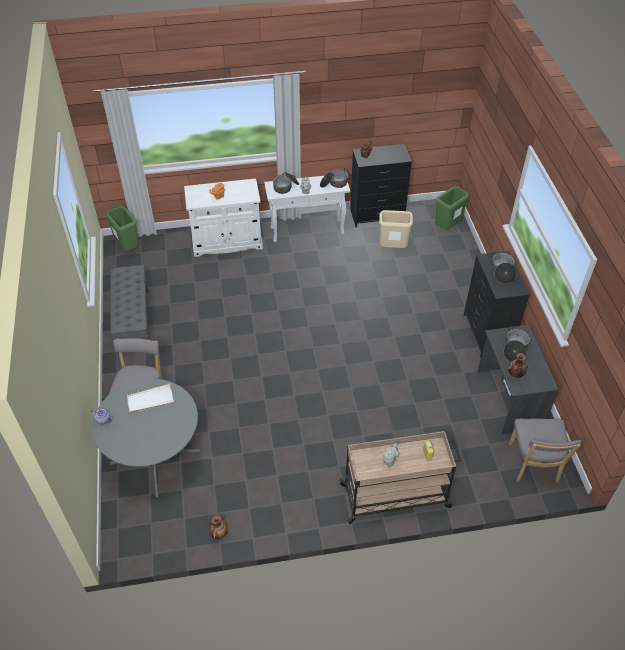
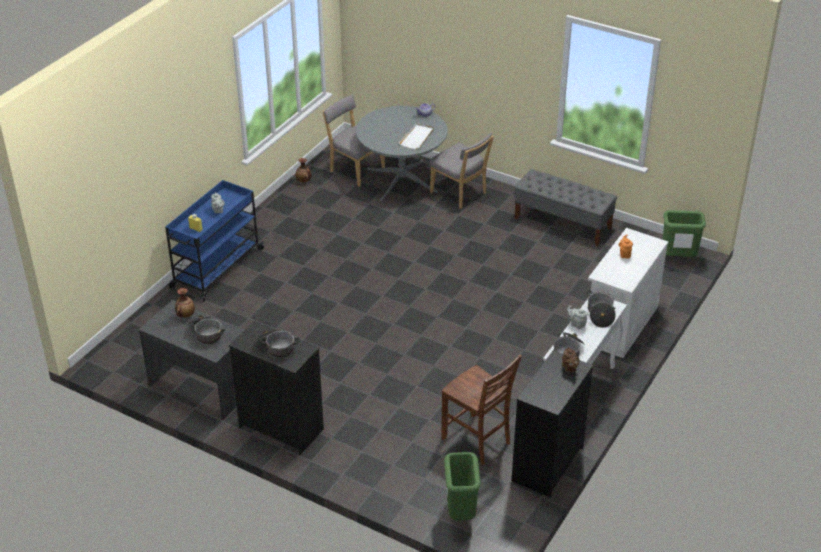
camera: 130 degrees right, 10 degrees down
beige cart [339,431,461,524] -> blue cart [165,180,264,301]
beige trash can [379,210,413,248] -> brown chair [441,354,522,465]
grey chair [509,419,582,482] -> grey chair moved to [323,95,385,187]

